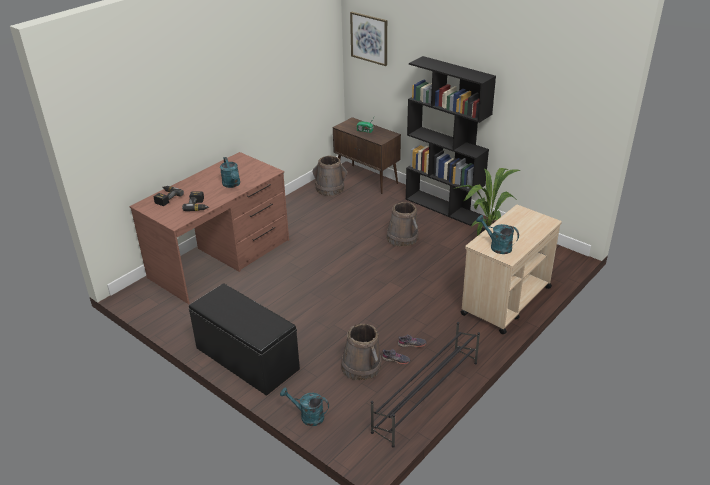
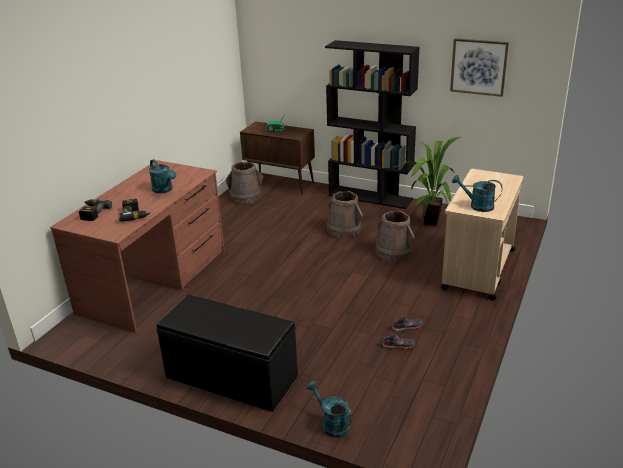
camera: 15 degrees left, 5 degrees down
turquoise watering can [280,388,329,426] -> turquoise watering can turned 45 degrees clockwise [307,381,353,438]
brown bucket [341,324,382,380] -> brown bucket moved to [376,211,415,261]
picture [350,12,387,66] -> picture moved to [450,38,509,97]
black shoe rack [371,322,480,448] -> none

